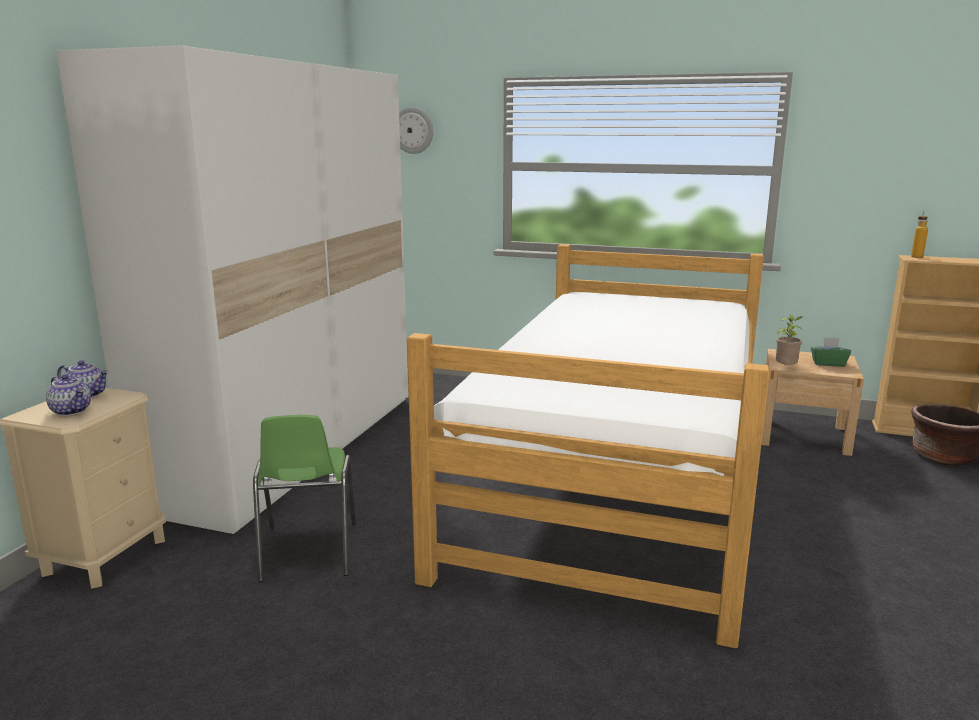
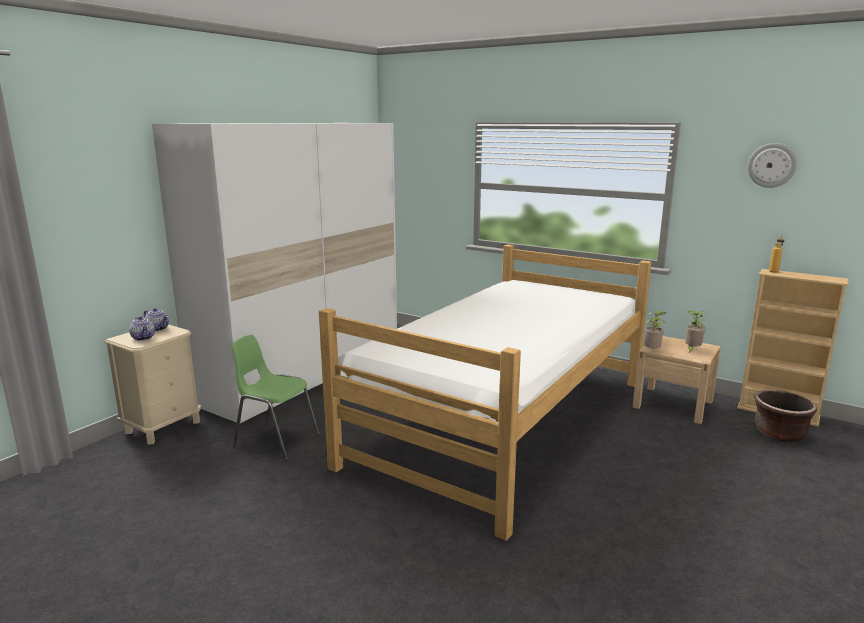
camera: 15 degrees right, 0 degrees up
green chair [253,415,356,582] -> green chair turned 105 degrees clockwise [231,335,319,461]
wall clock [399,107,433,154] -> wall clock moved to [748,143,797,188]
green tissue box [811,337,851,367] -> potted plant [685,310,706,353]

